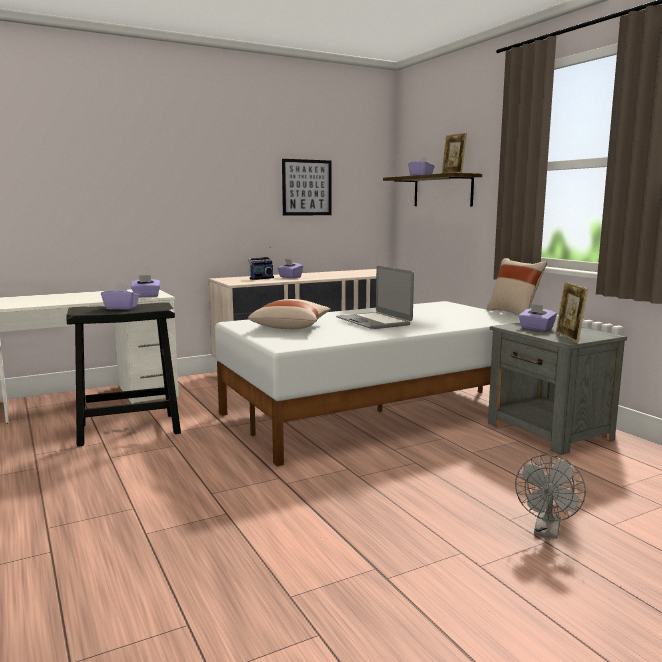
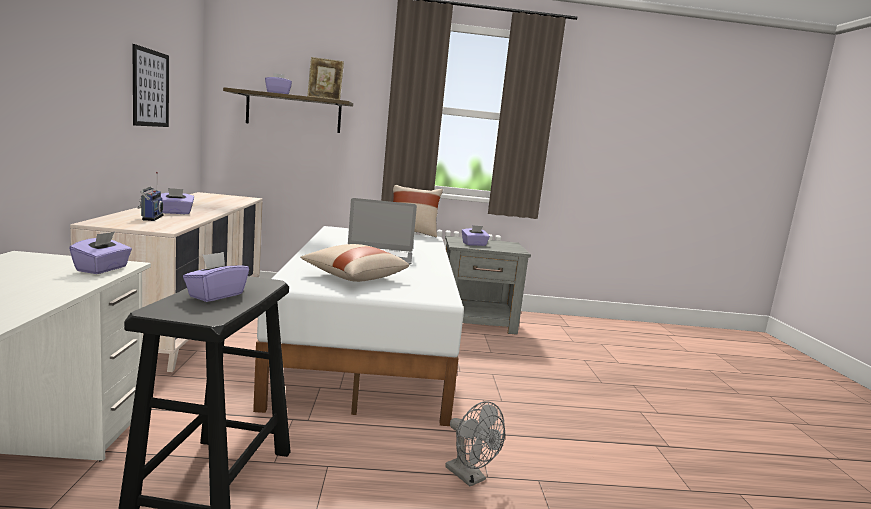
camera: 65 degrees left, 0 degrees up
grey fan [515,455,586,539] -> grey fan moved to [445,401,505,486]
picture frame [556,282,588,343] -> none

